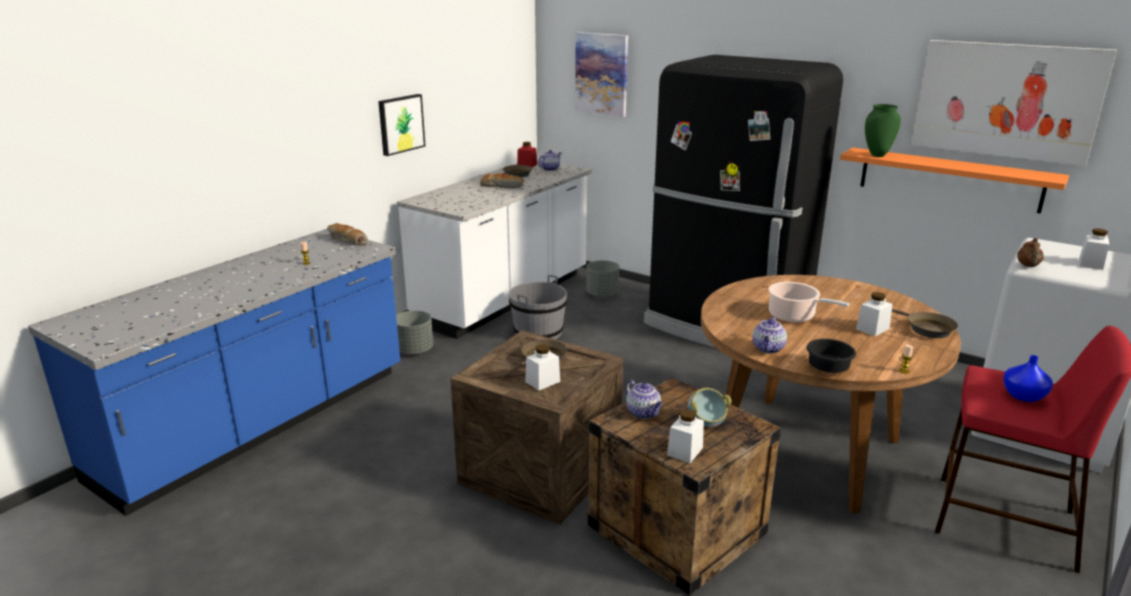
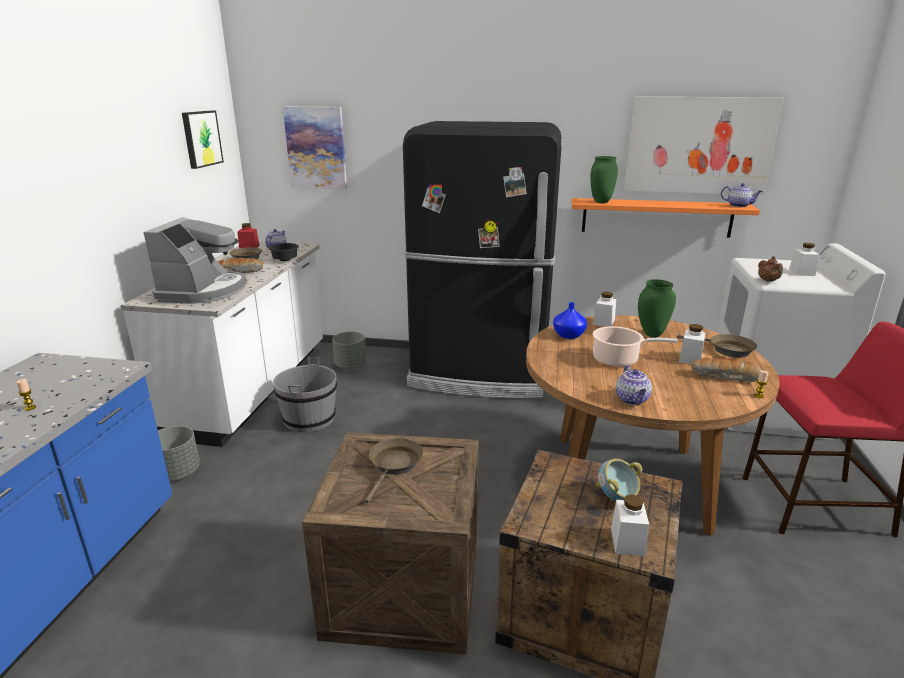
camera: 25 degrees left, 0 degrees up
bread [327,223,368,245] -> bread moved to [691,358,761,382]
picture [378,94,425,156] -> picture moved to [182,110,224,169]
white jar [525,344,560,390] -> white jar moved to [593,292,616,327]
teapot [626,379,663,419] -> teapot moved to [721,183,763,207]
black bowl [807,339,856,373] -> black bowl moved to [269,243,299,261]
blue vase [1003,355,1053,402] -> blue vase moved to [553,302,587,339]
none -> coffee machine [143,217,247,304]
none -> green vase [638,279,676,338]

